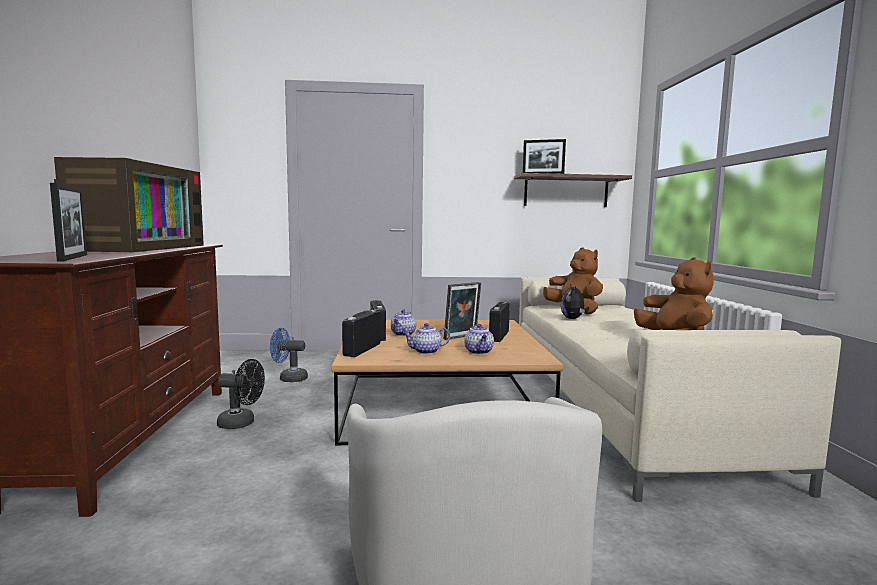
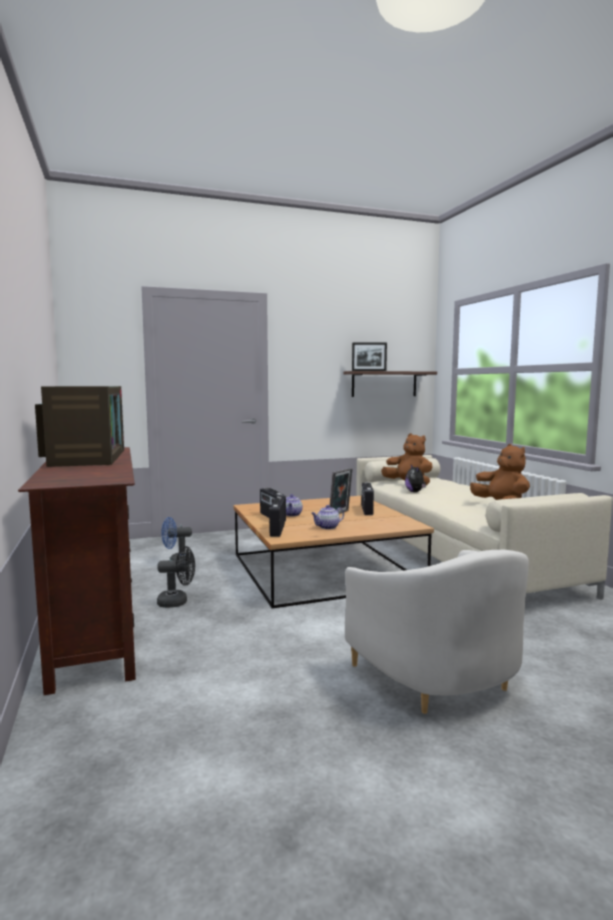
camera: 15 degrees left, 0 degrees up
picture frame [50,183,87,262] -> none
teapot [464,324,494,354] -> none

